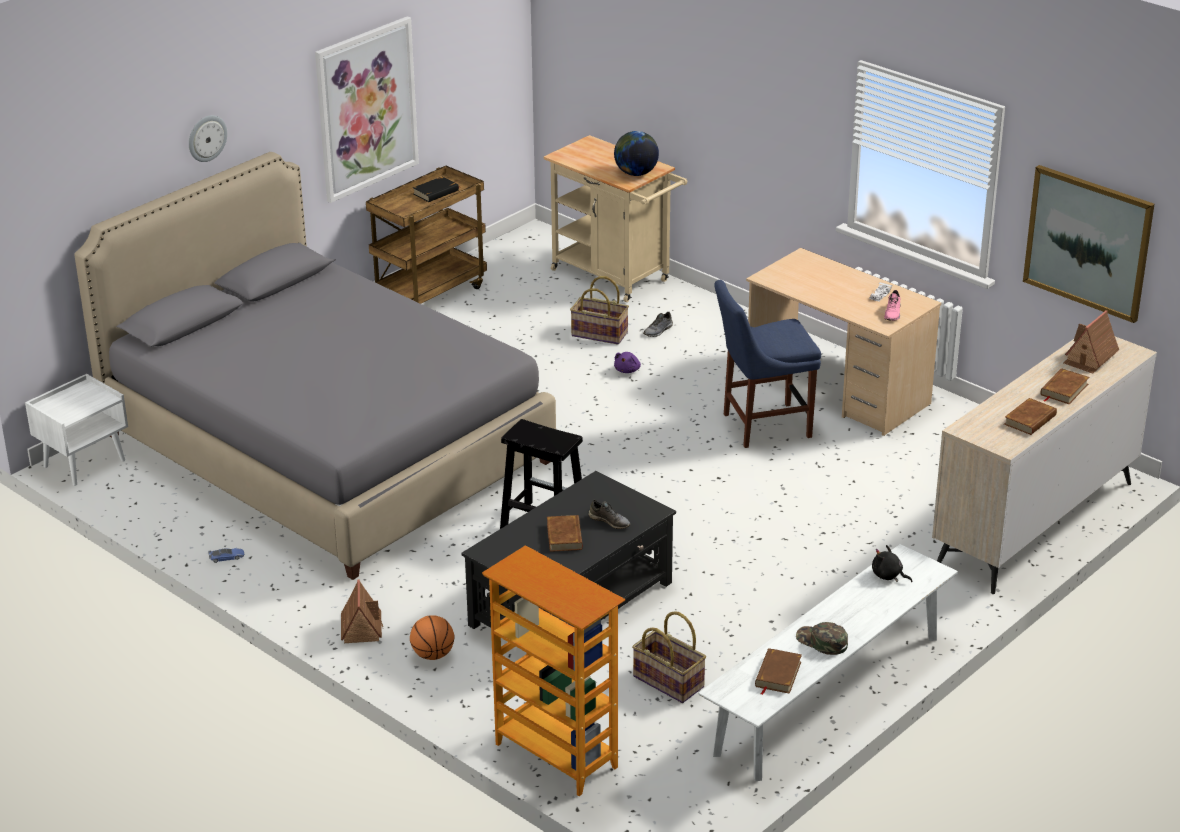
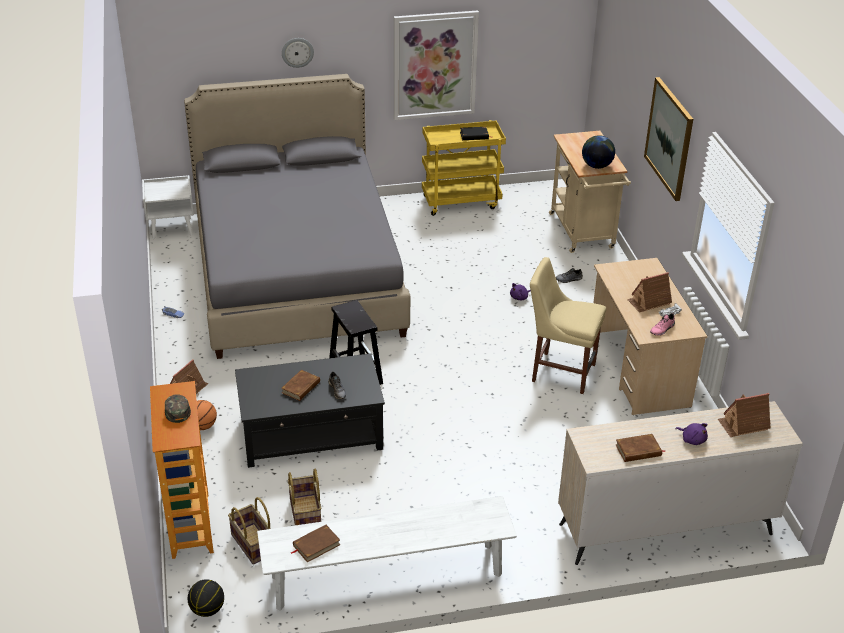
camera: 35 degrees right, 5 degrees up
brown cart [366,166,487,304] -> yellow cart [422,120,506,216]
basket [570,276,629,345] -> basket moved to [228,497,271,565]
blue chair [714,280,821,448] -> beige chair [530,257,606,394]
green cap [796,622,848,655] -> green cap moved to [165,394,191,423]
black plush toy [872,545,912,582] -> none
picture [1023,165,1154,323] -> picture moved to [644,77,693,201]
brown book [1041,368,1089,404] -> purple plush toy [675,423,708,445]
none -> basketball [188,579,224,617]
none -> toy house [627,272,672,312]

